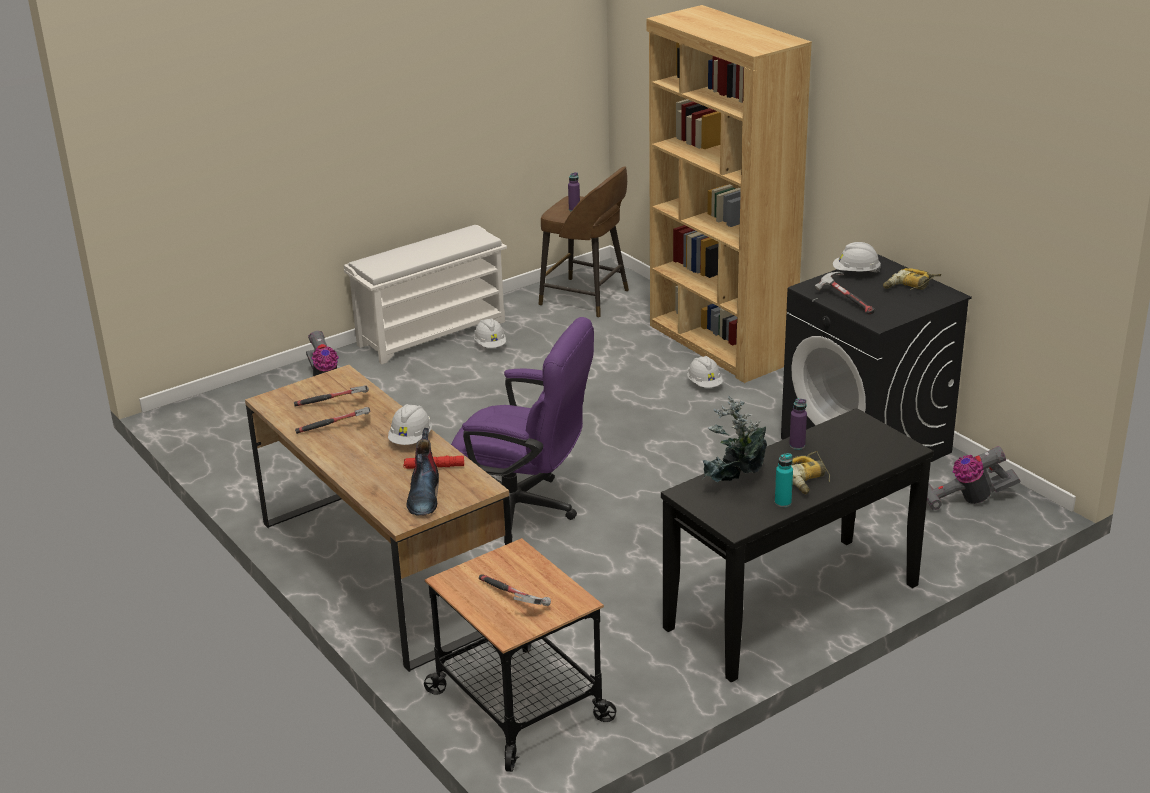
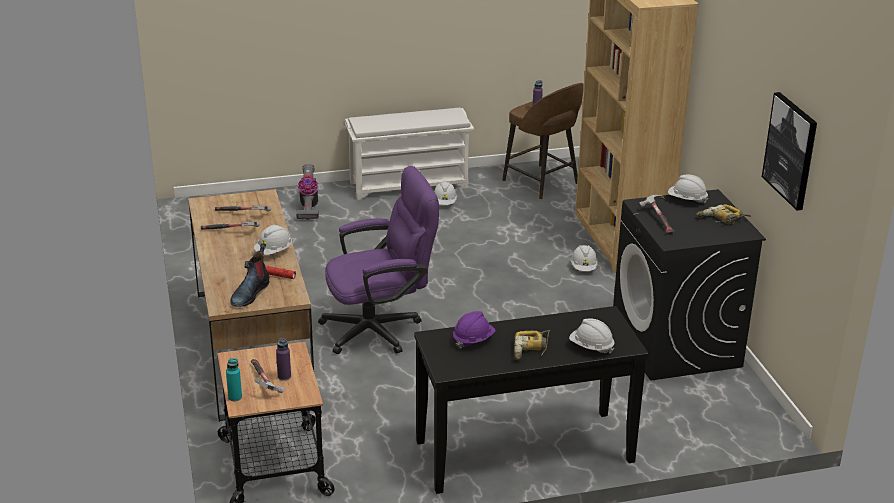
camera: 20 degrees right, 0 degrees up
purple office chair [451,317,594,543] -> purple office chair turned 60 degrees counterclockwise [318,166,439,354]
potted plant [703,396,767,482] -> purple hard hat [453,311,495,349]
turquoise bottle [775,453,793,507] -> turquoise bottle moved to [226,358,242,401]
purple bottle [789,398,807,450] -> purple bottle moved to [276,338,291,381]
vacuum cleaner [927,446,1020,511] -> none
none -> white hard hat [569,318,614,354]
none -> picture [762,92,817,211]

